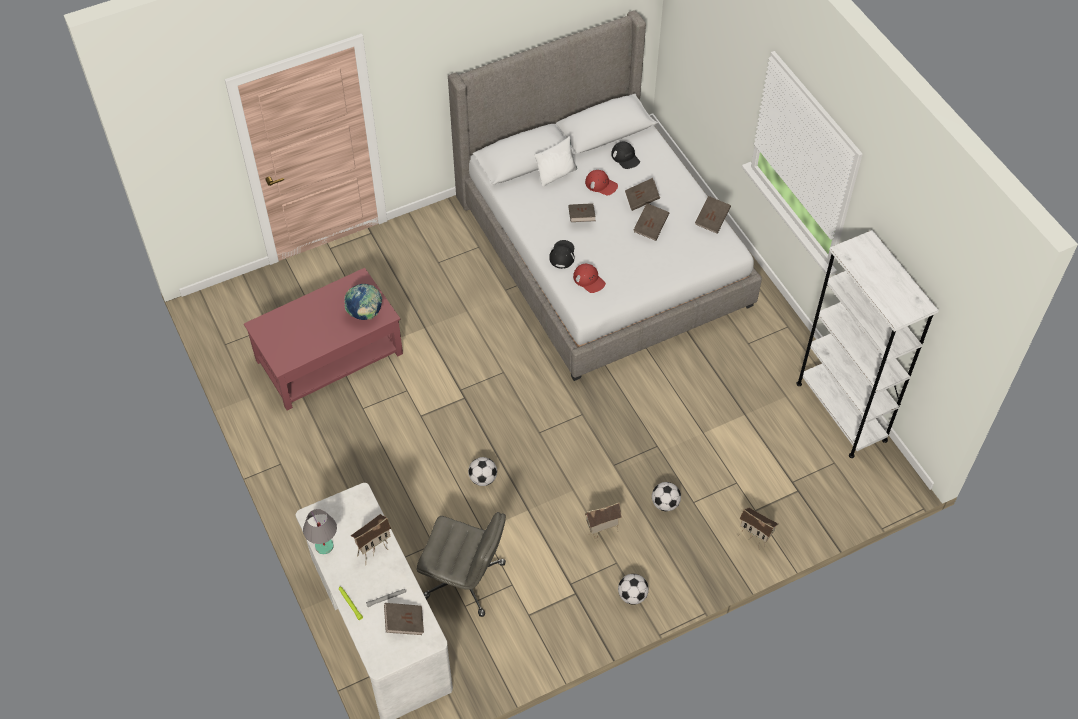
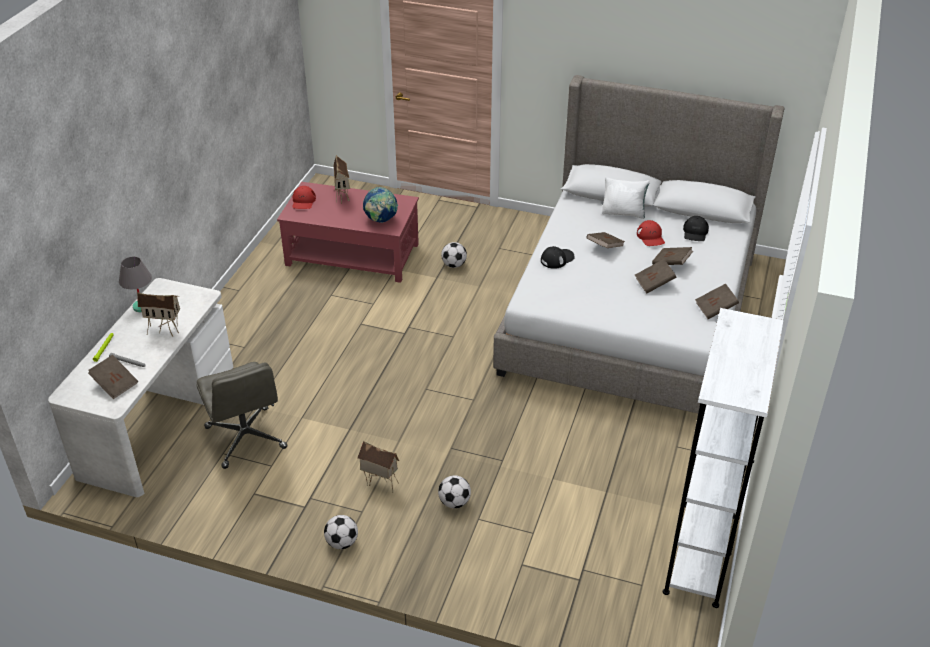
camera: 45 degrees right, 15 degrees down
football [468,457,497,486] -> football moved to [441,242,467,268]
red cap [573,264,606,293] -> red cap moved to [292,186,316,209]
toy house [737,508,778,550] -> toy house moved to [333,155,350,204]

